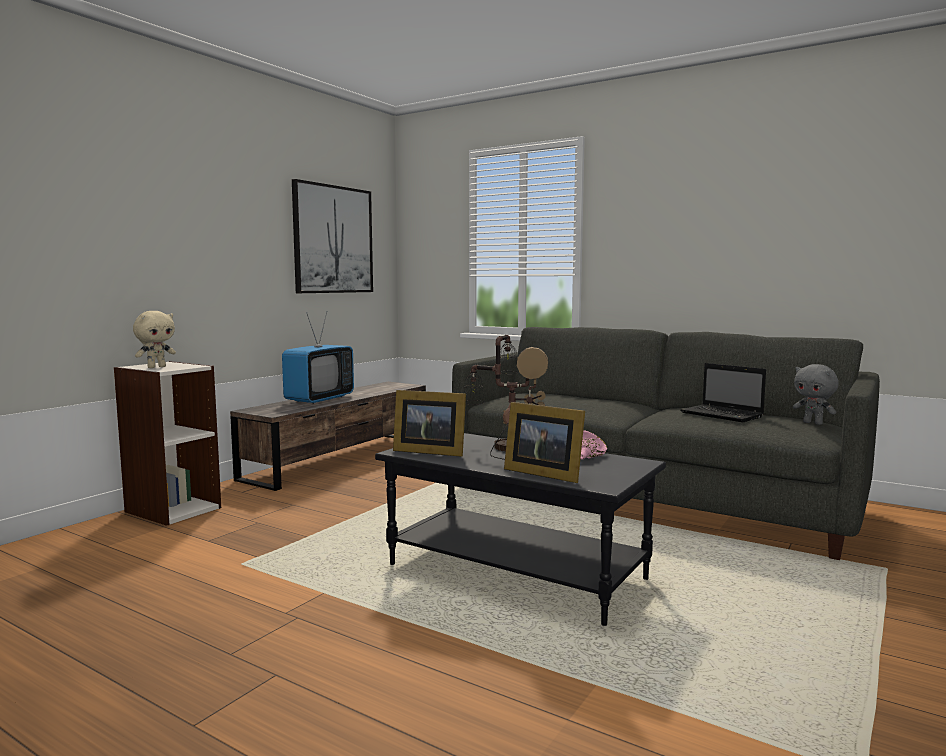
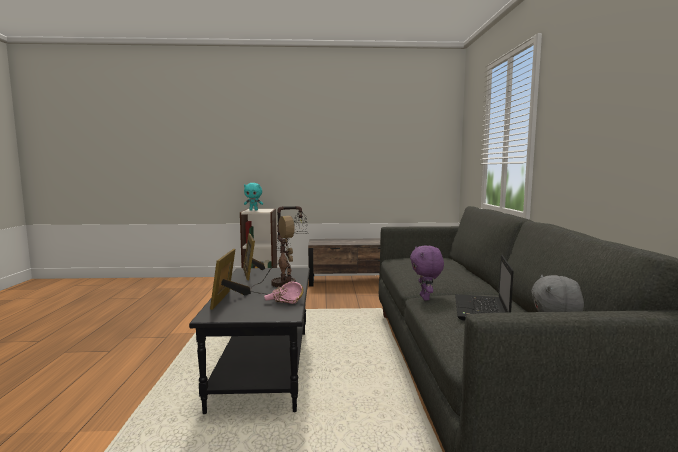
camera: 55 degrees right, 0 degrees up
beige plush toy [133,311,176,368] -> turquoise plush toy [244,183,263,211]
television [282,311,354,404] -> none
picture [292,179,373,293] -> none
none -> purple plush toy [410,245,444,301]

